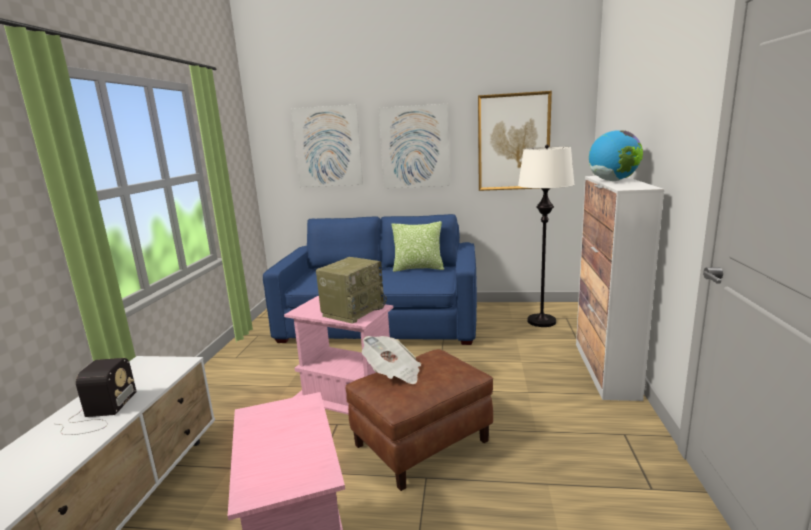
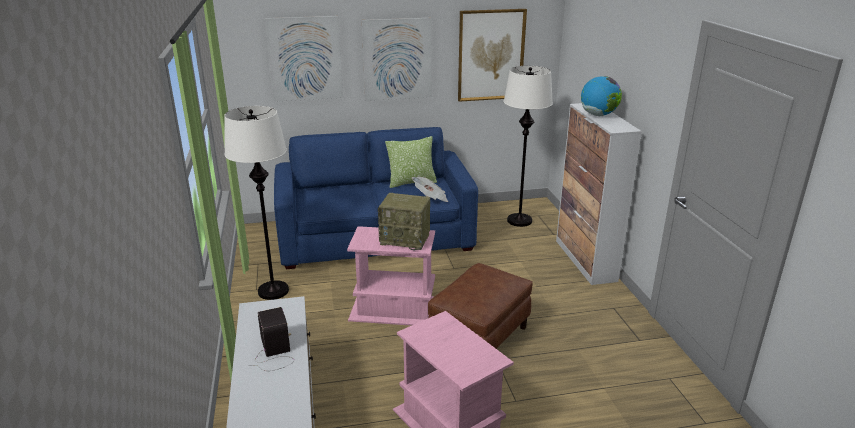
camera: 20 degrees left, 10 degrees up
radio [316,257,387,324] -> radio turned 90 degrees clockwise [378,193,430,250]
newspaper [362,336,421,384] -> newspaper moved to [412,177,448,202]
none -> white floor lamp [224,106,289,300]

